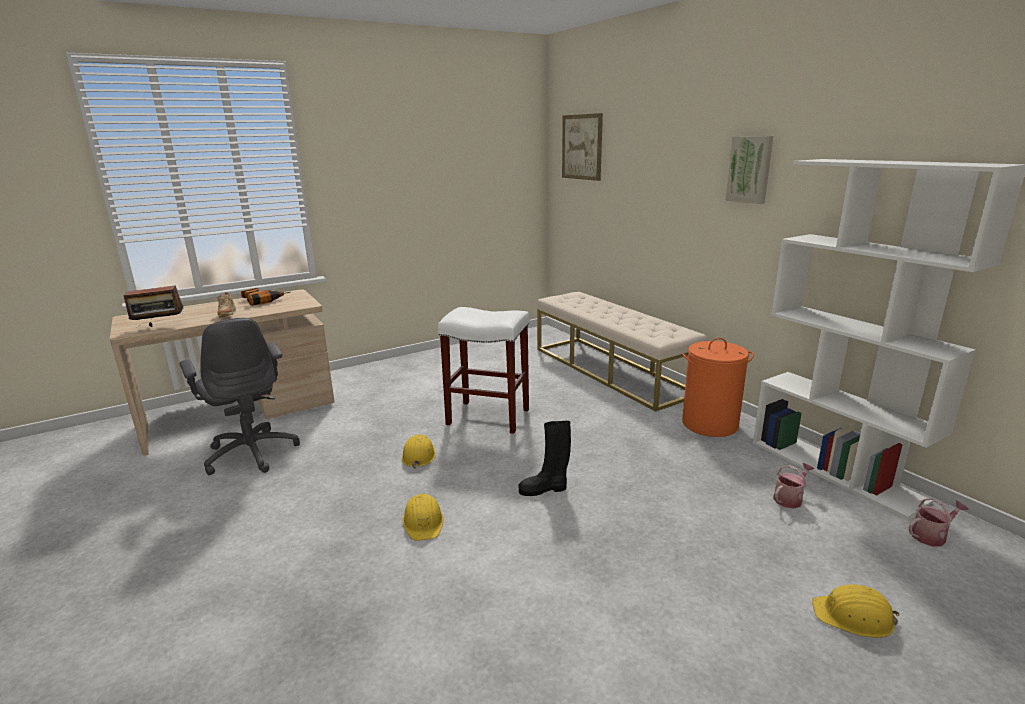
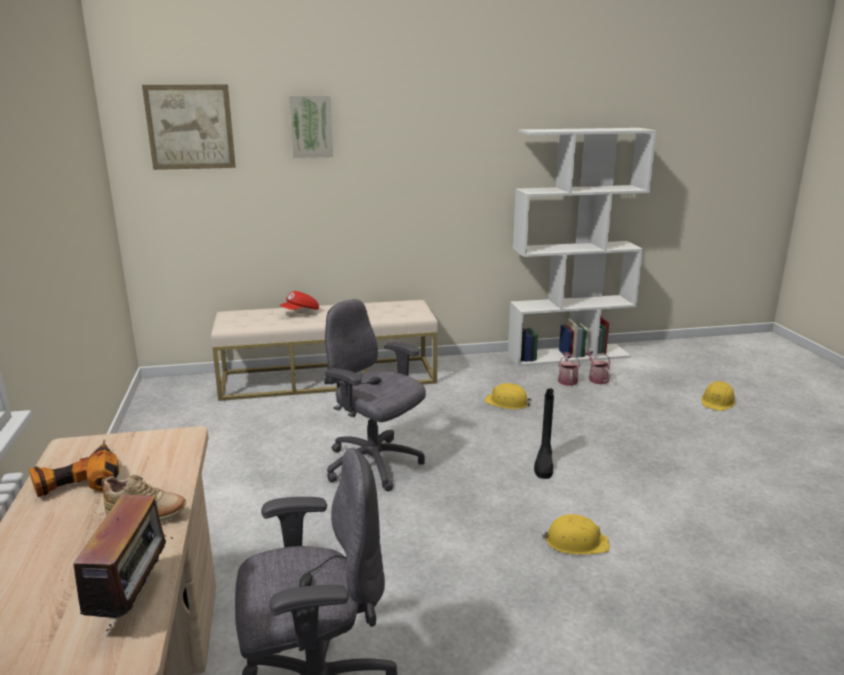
camera: 70 degrees left, 0 degrees up
yellow hard hat [402,434,436,469] -> yellow hard hat moved to [484,383,532,410]
white stool [438,307,529,434] -> grey office chair [324,299,426,491]
orange laundry basket [682,338,754,437] -> none
picture [725,136,773,204] -> picture moved to [289,95,333,158]
watering can [908,498,969,546] -> watering can moved to [558,352,580,386]
none -> red cap [279,291,319,310]

